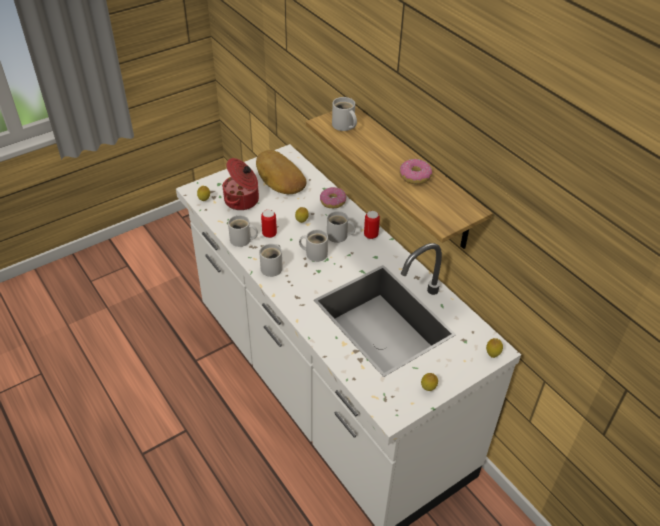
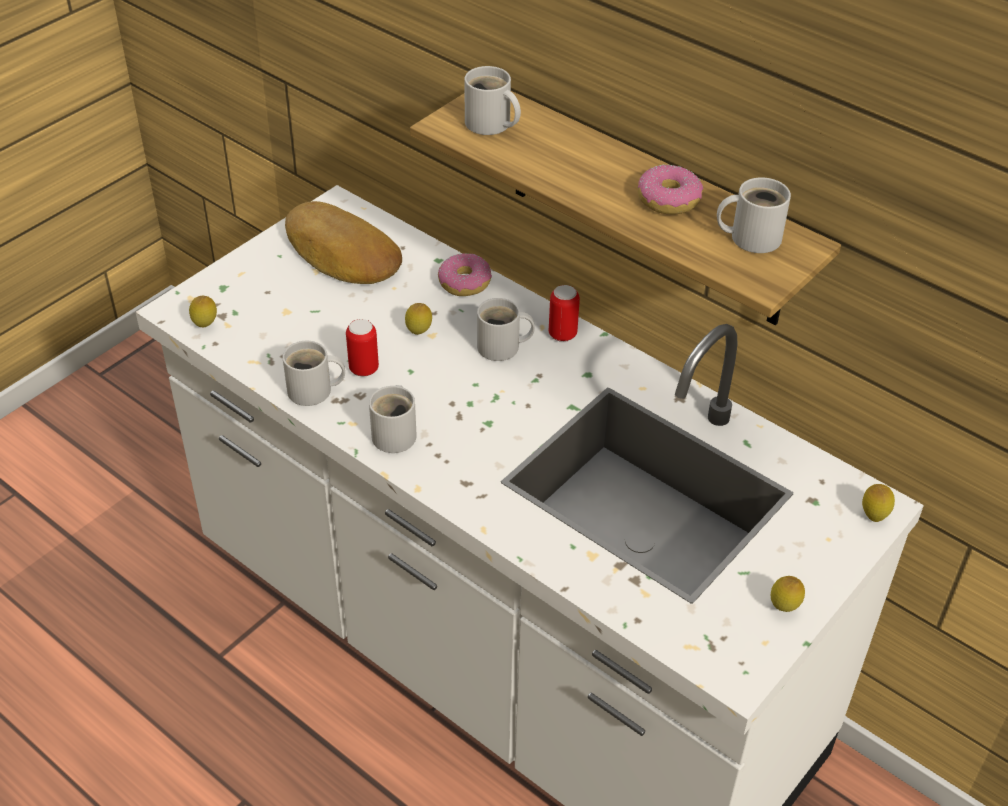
camera: 15 degrees left, 0 degrees up
cooking pot [222,158,259,210] -> none
white mug [299,230,328,262] -> white mug moved to [717,177,791,253]

